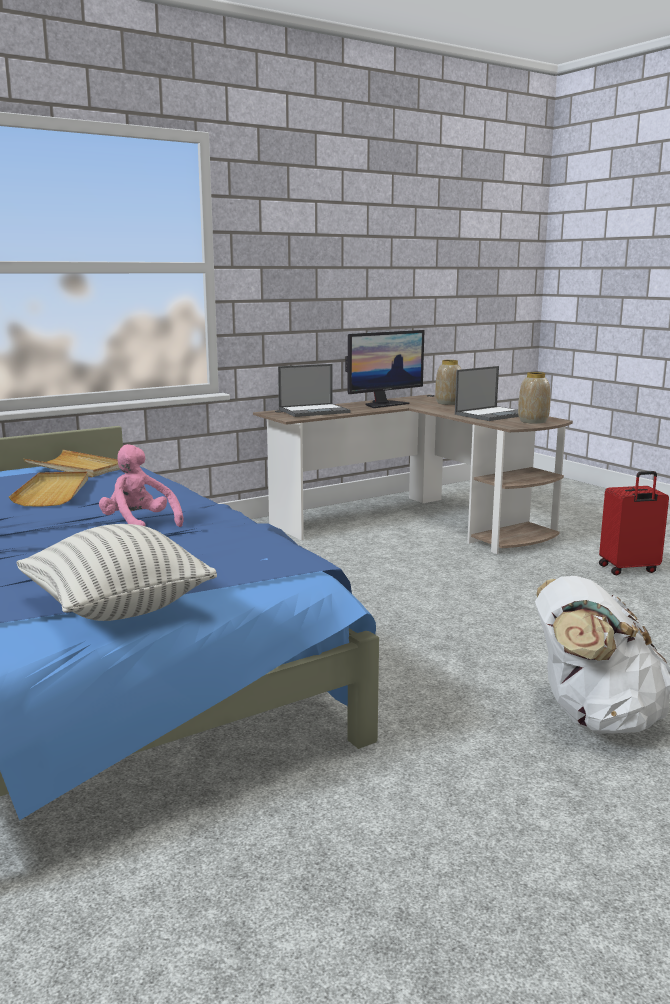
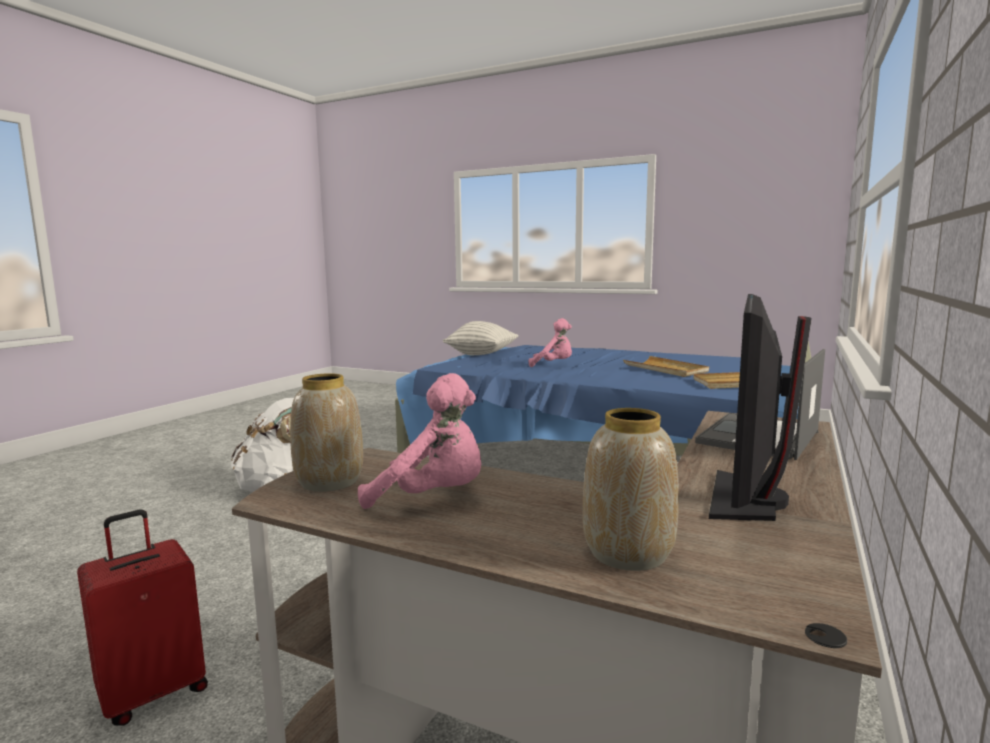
camera: 150 degrees right, 5 degrees down
laptop [455,366,519,421] -> pink plush toy [358,373,482,509]

